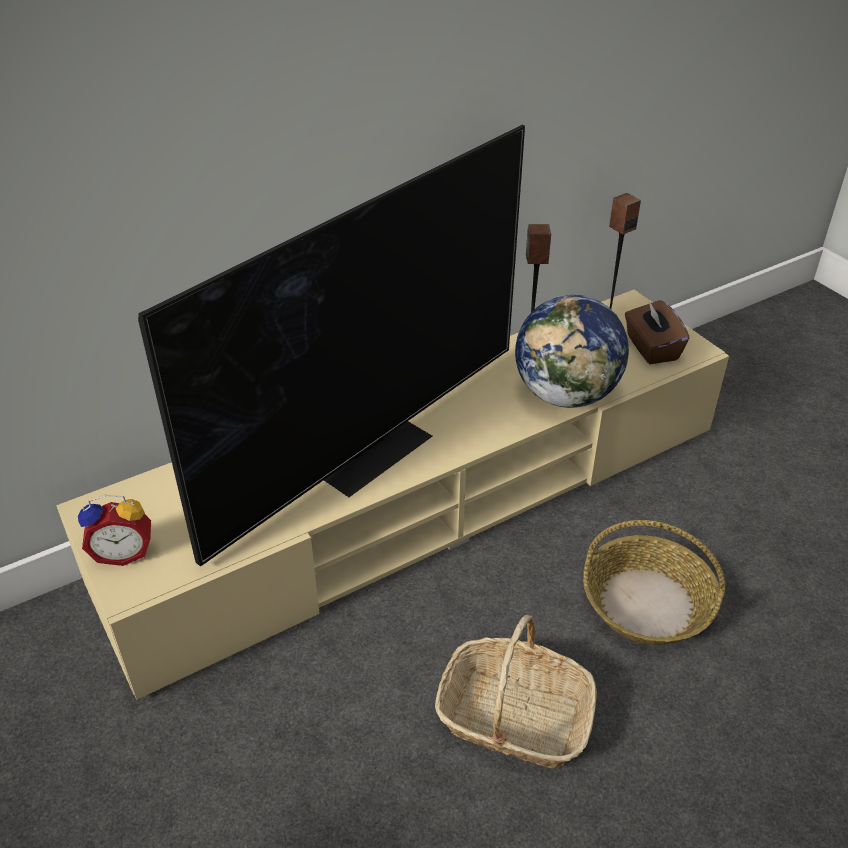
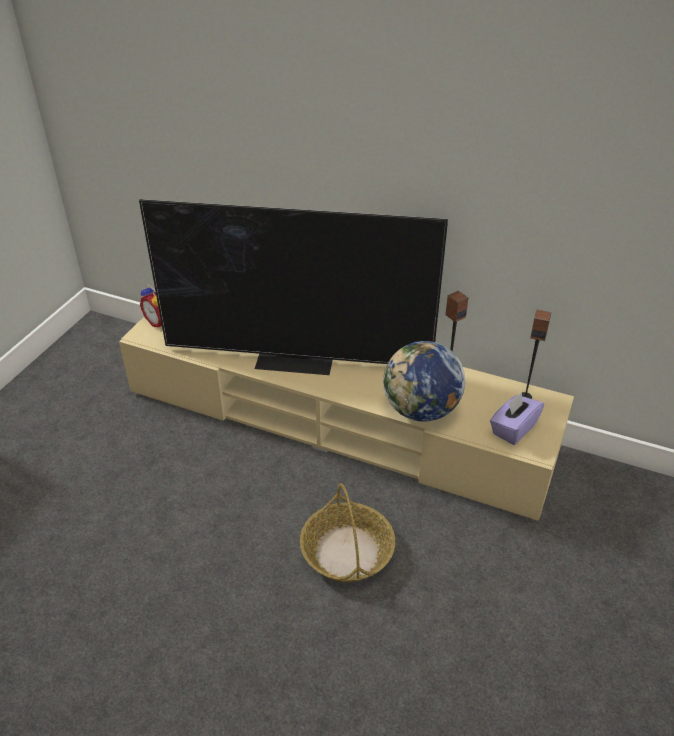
camera: 55 degrees right, 0 degrees up
basket [435,615,597,768] -> none
brown tissue box [625,299,689,364] -> purple tissue box [490,392,544,445]

